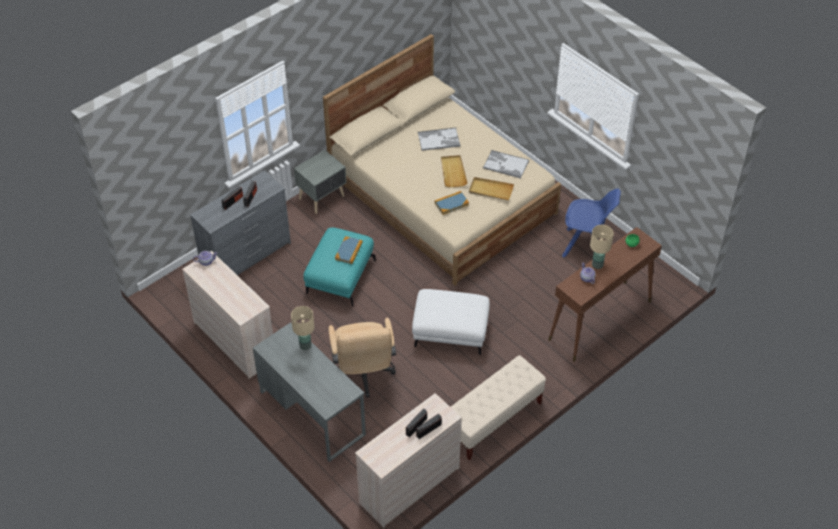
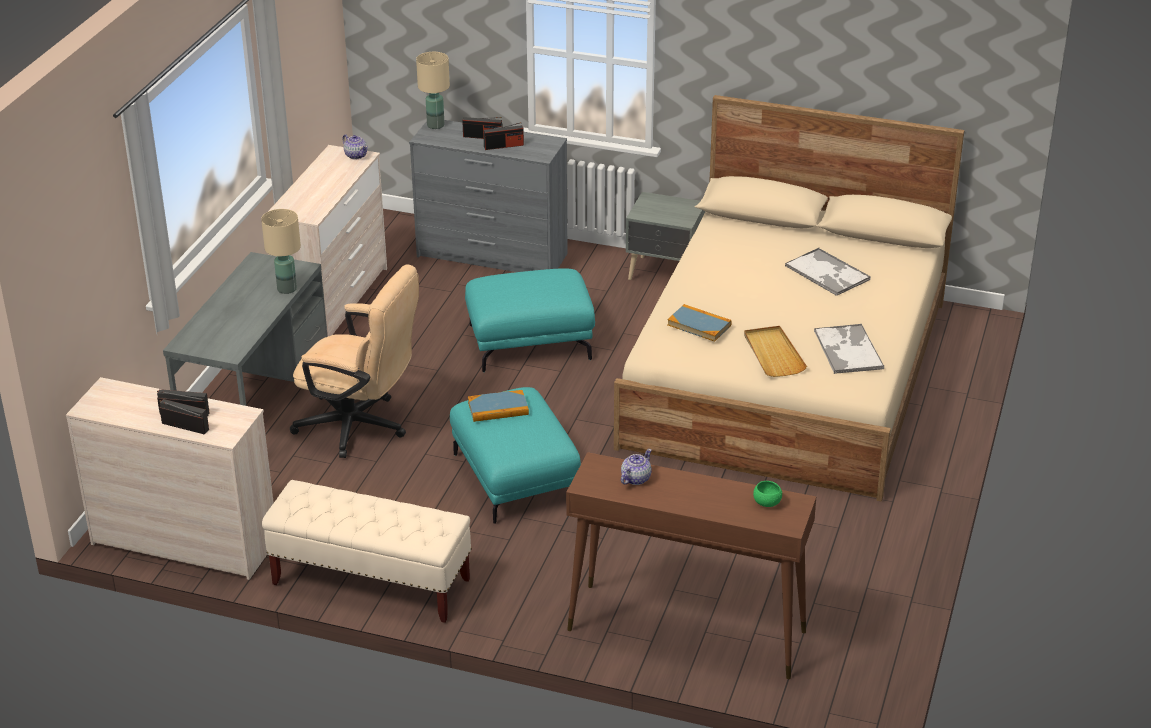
camera: 60 degrees right, 15 degrees down
beige office chair [328,318,396,397] -> beige office chair turned 120 degrees counterclockwise [290,265,419,458]
book [335,236,363,264] -> book moved to [468,390,529,422]
white ottoman [412,289,490,355] -> turquoise ottoman [450,387,581,524]
beige tray [441,155,468,187] -> none
blue chair [562,188,621,257] -> none
beige table lamp [590,225,614,269] -> beige table lamp moved to [416,52,450,129]

